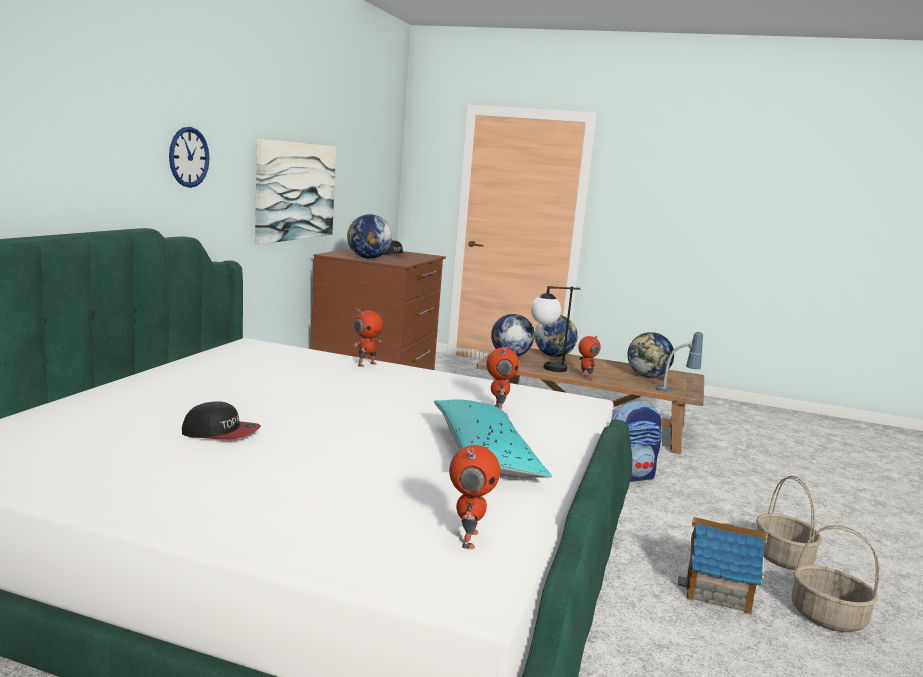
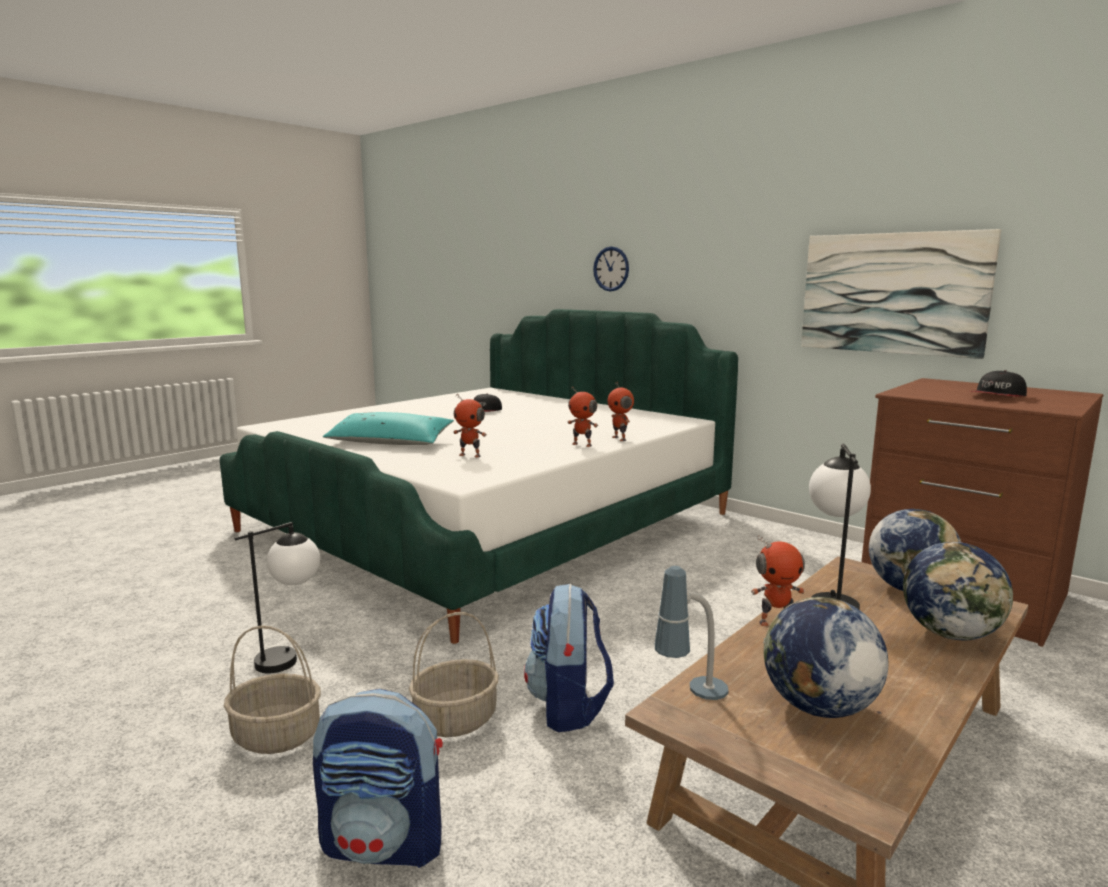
camera: 115 degrees right, 0 degrees up
wall clock [169,127,209,188] -> wall clock moved to [593,246,629,291]
globe [347,214,392,259] -> none
toy robot [449,445,500,549] -> toy robot moved to [568,386,598,447]
toy house [678,517,768,615] -> table lamp [234,522,320,673]
basket [792,525,879,632] -> basket moved to [409,612,499,737]
none -> backpack [313,689,443,868]

